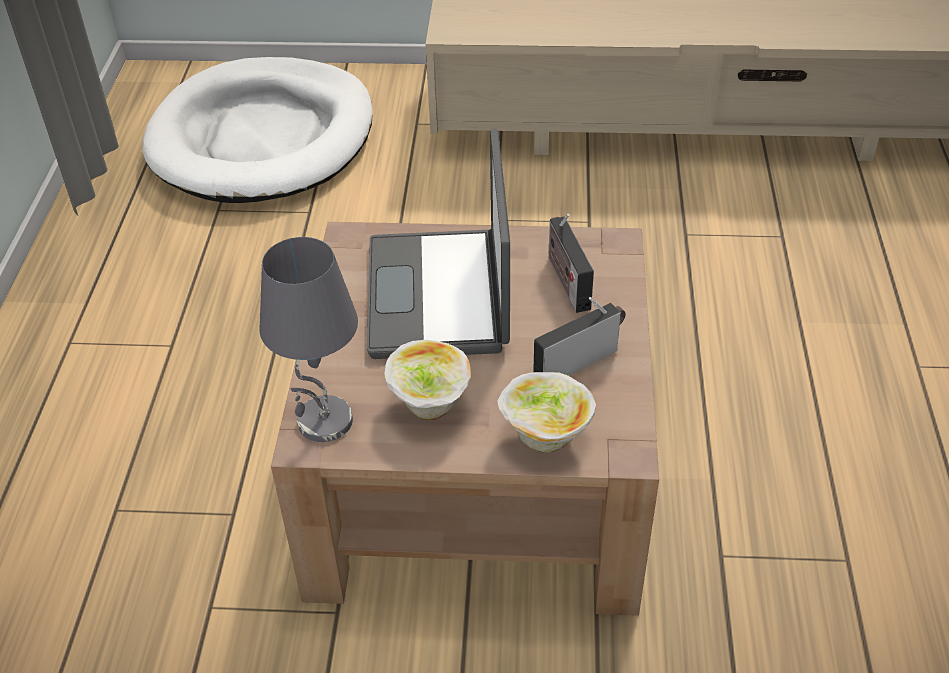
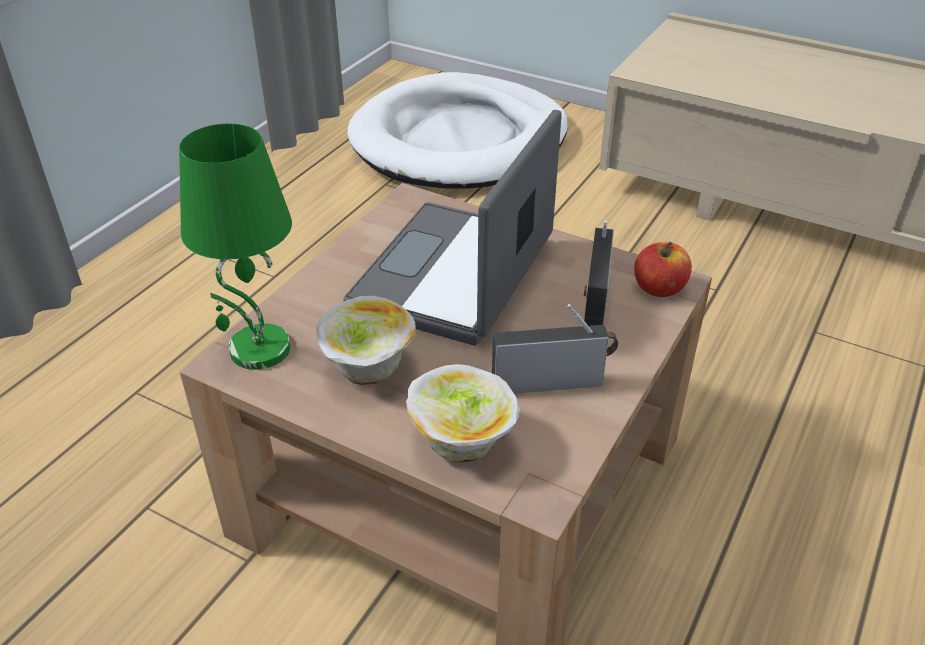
camera: 25 degrees right, 5 degrees down
grey table lamp [259,237,358,442] -> green table lamp [179,124,292,370]
none -> apple [634,241,692,297]

